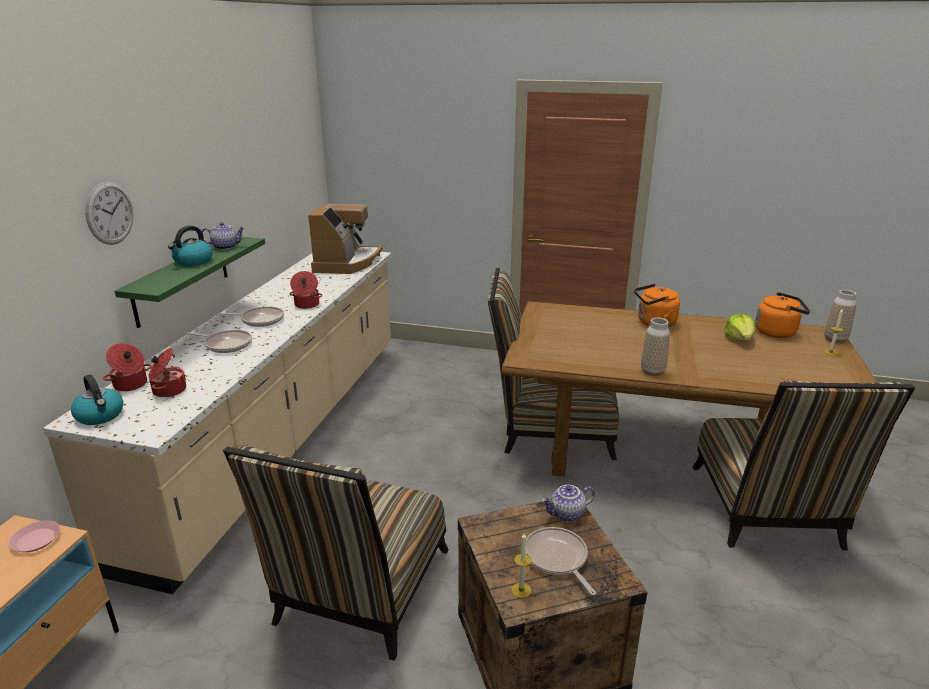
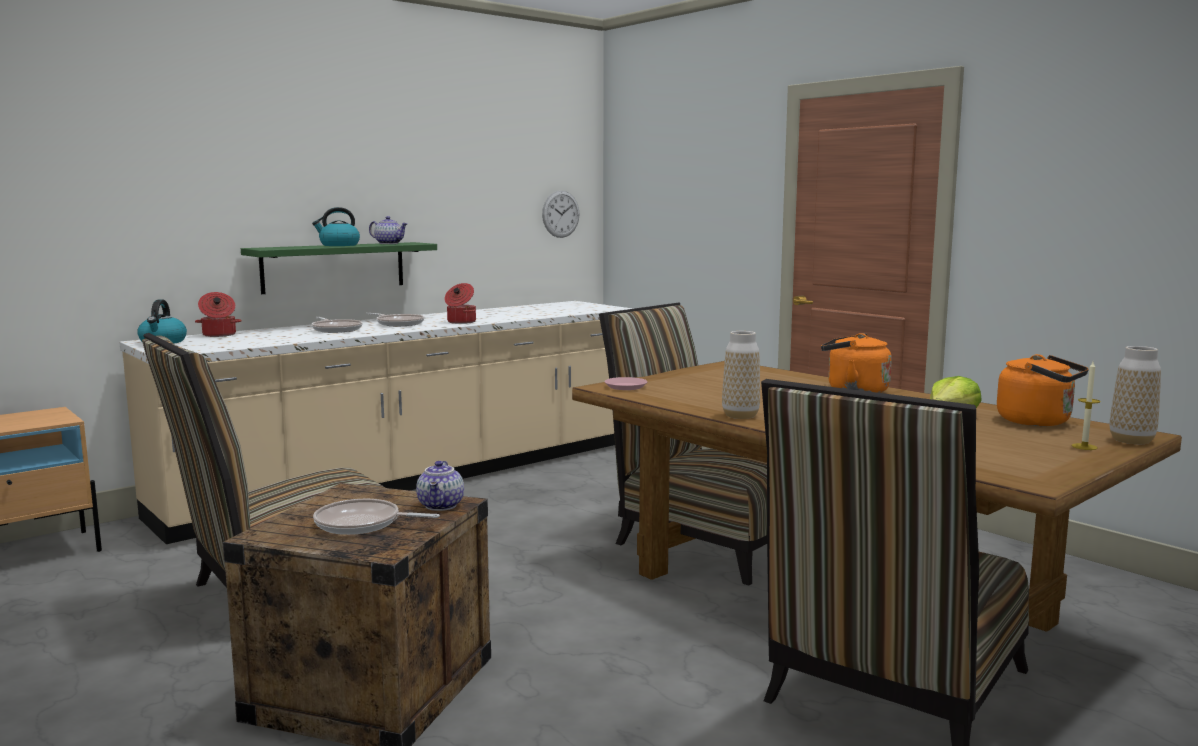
camera: 35 degrees right, 15 degrees down
pink plate [8,521,60,552] -> pink plate moved to [604,377,647,390]
wall clock [85,182,133,245] -> wall clock moved to [542,191,579,238]
cooking pot [149,348,186,397] -> none
coffee machine [308,204,382,274] -> none
candle [511,533,532,598] -> none
frying pan [525,527,596,595] -> frying pan turned 90 degrees counterclockwise [313,499,440,535]
teapot [542,485,595,522] -> teapot turned 105 degrees counterclockwise [416,461,464,511]

